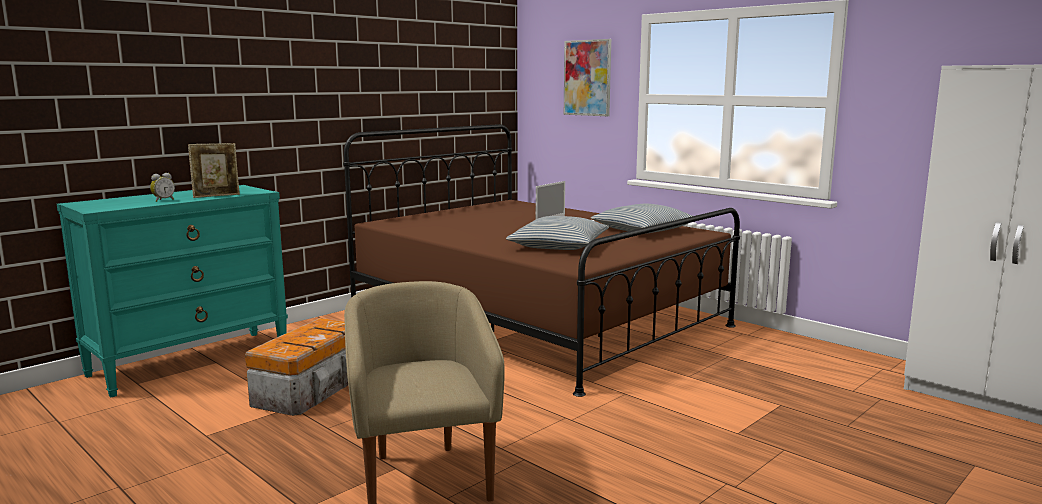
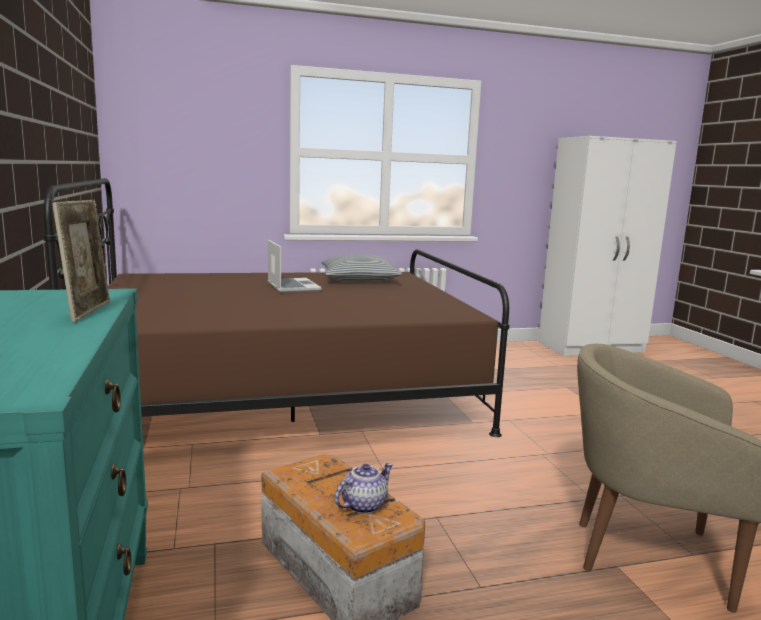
camera: 60 degrees left, 0 degrees up
alarm clock [150,173,175,202] -> none
pillow [506,216,609,250] -> none
picture [564,39,611,116] -> none
none -> teapot [335,463,393,514]

